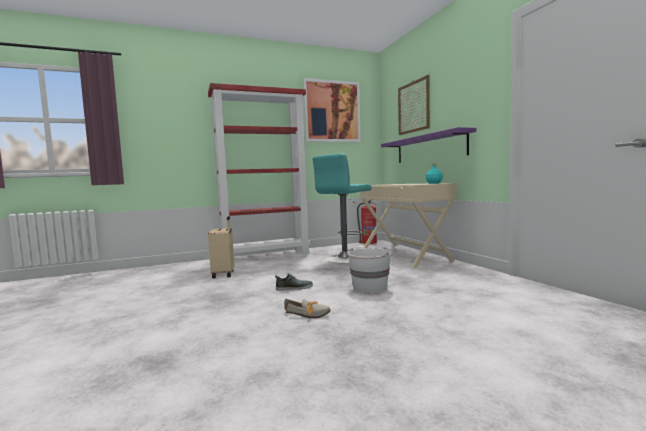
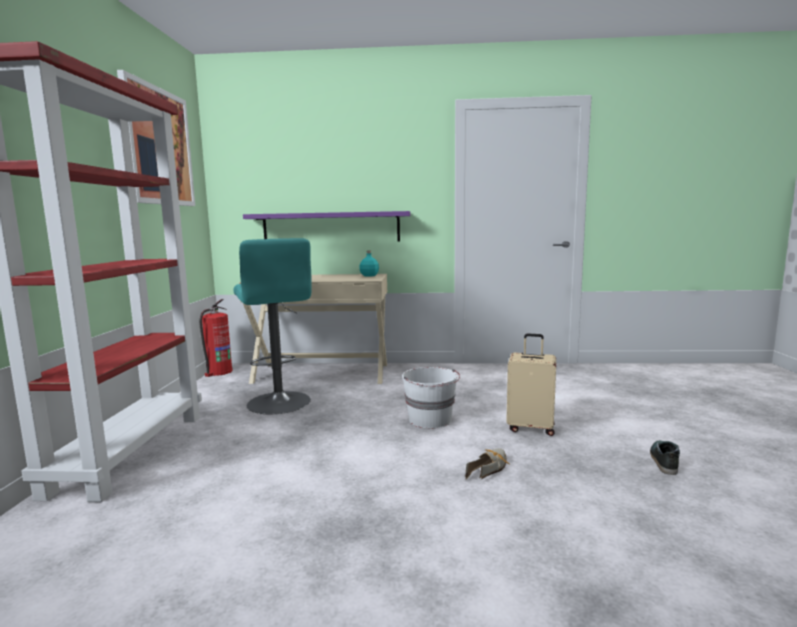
camera: 65 degrees left, 5 degrees up
beige suitcase [208,216,234,278] -> beige suitcase moved to [506,333,556,436]
shoe [275,274,313,291] -> shoe moved to [650,441,680,475]
picture [398,75,430,135] -> none

